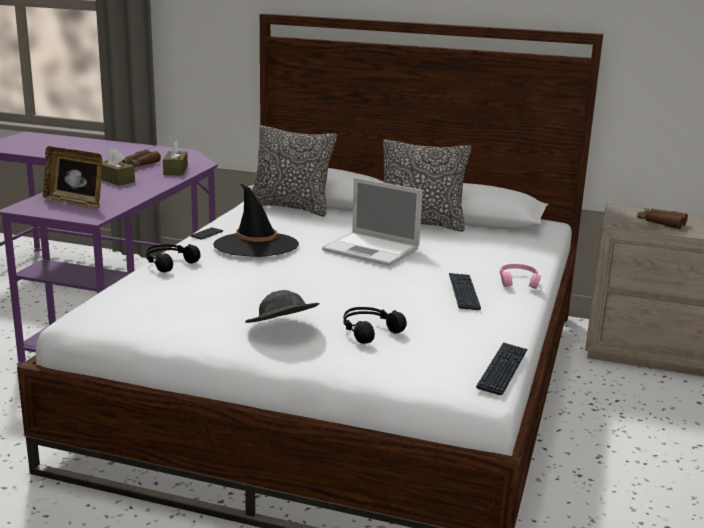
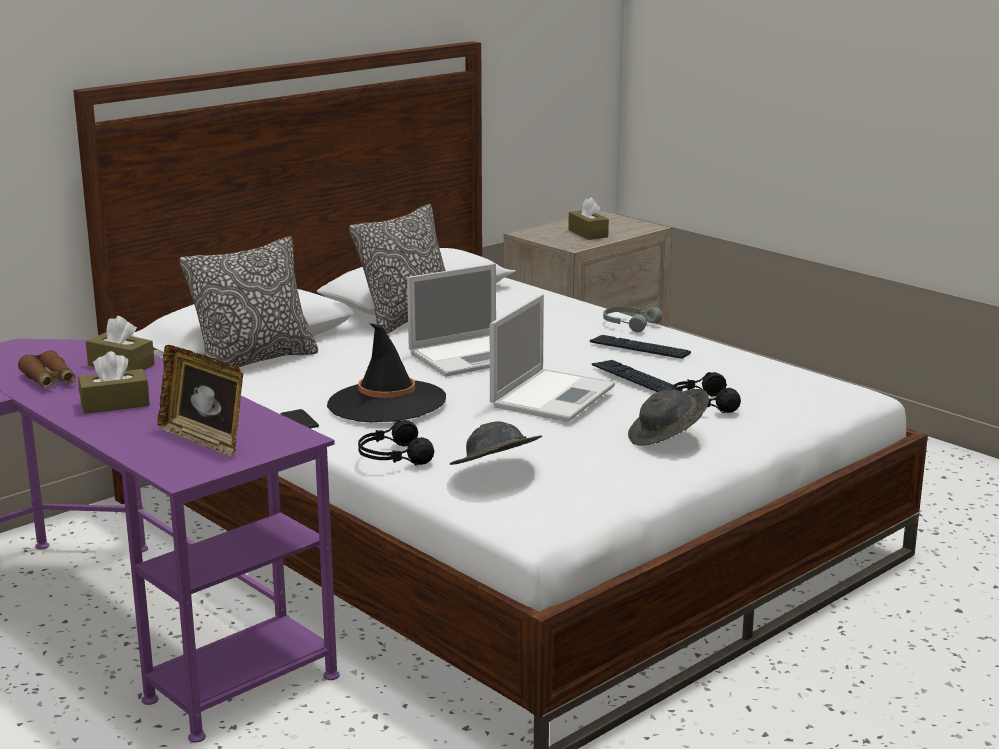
camera: 60 degrees left, 0 degrees up
picture frame [43,146,102,209] -> picture frame turned 75 degrees clockwise [157,345,243,457]
keyboard [476,342,528,395] -> keyboard moved to [592,360,683,392]
pink headphones [500,264,541,289] -> grey headphones [603,306,662,332]
brown binoculars [637,208,688,229] -> brown tissue box [568,197,609,240]
none -> grey hat [450,421,542,465]
none -> laptop [490,294,615,422]

